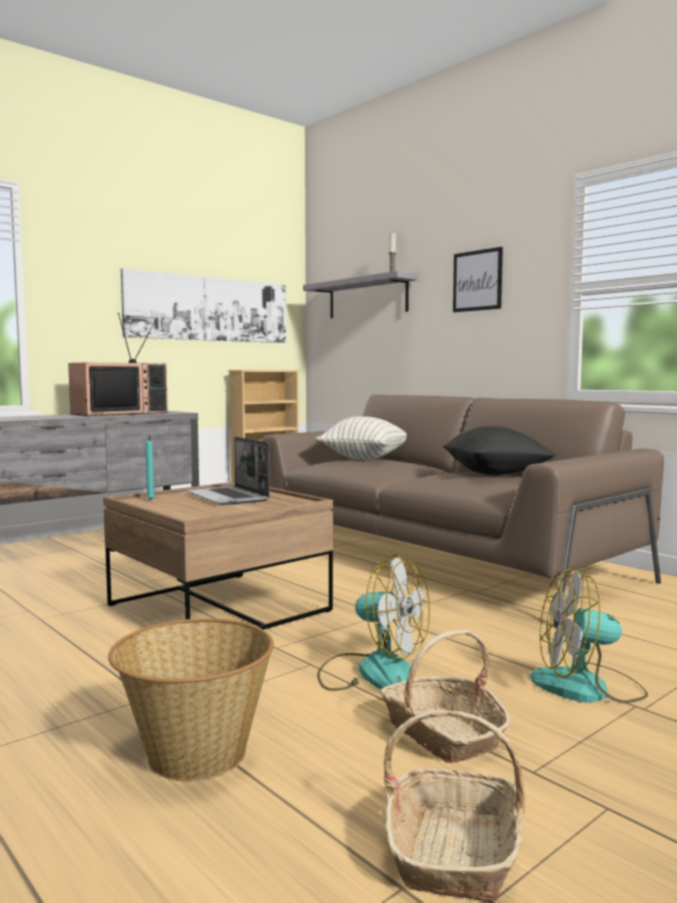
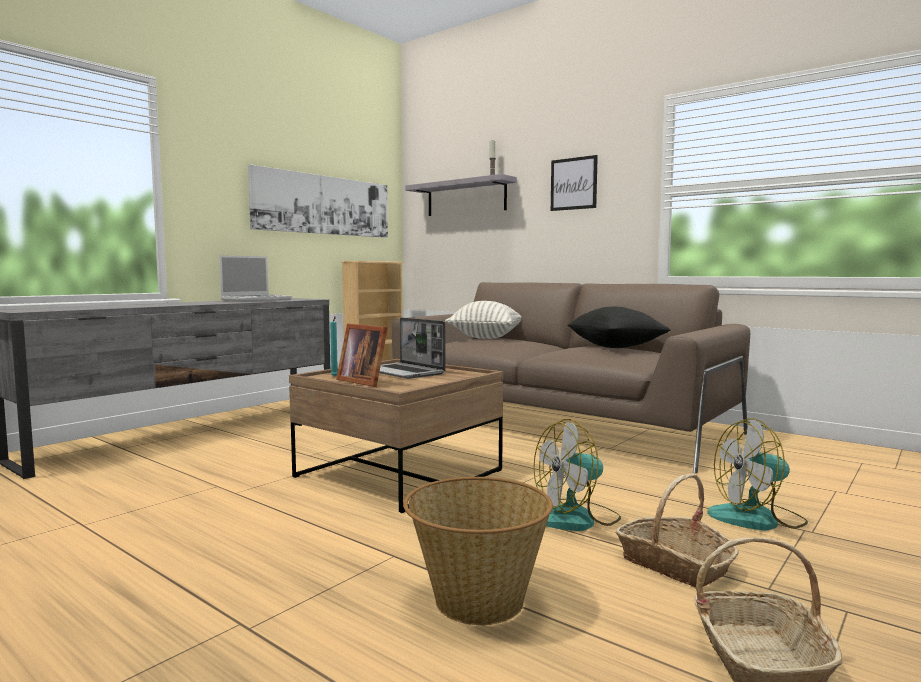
camera: 10 degrees left, 0 degrees up
television [68,313,168,416] -> laptop [219,255,292,302]
fan [317,555,430,691] -> fan turned 135 degrees clockwise [533,419,621,531]
none -> picture frame [336,323,388,387]

